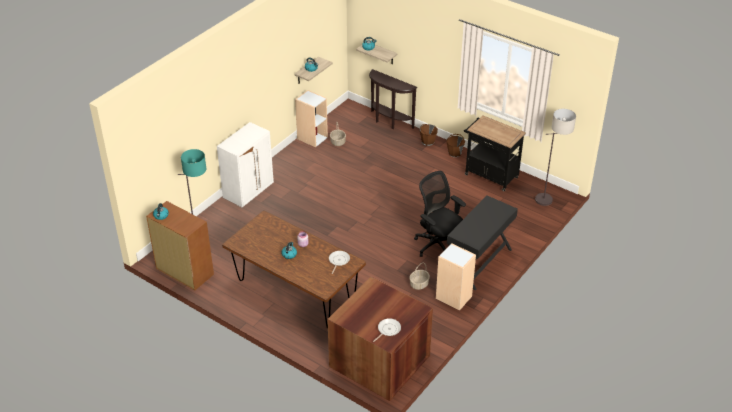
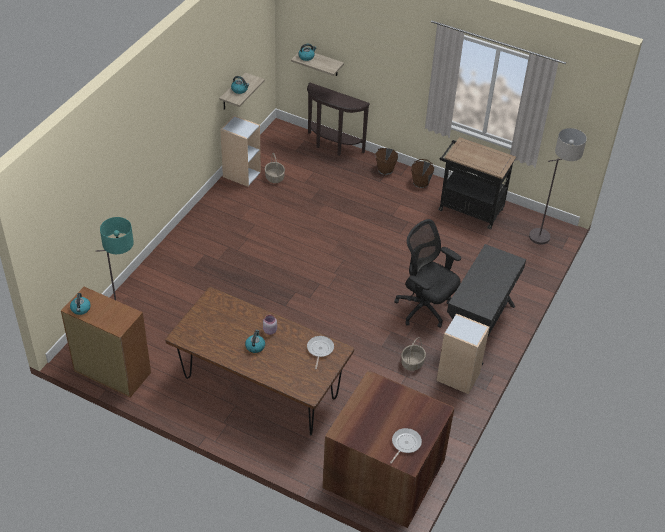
camera: 10 degrees left, 5 degrees up
white cabinet [217,122,274,207] -> none

